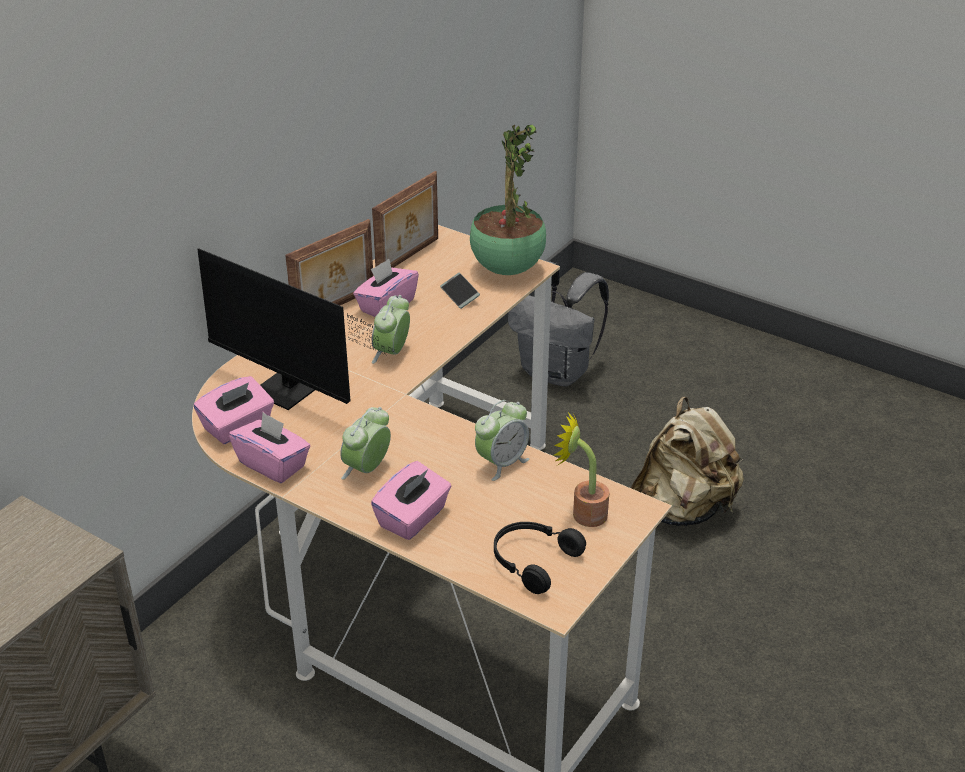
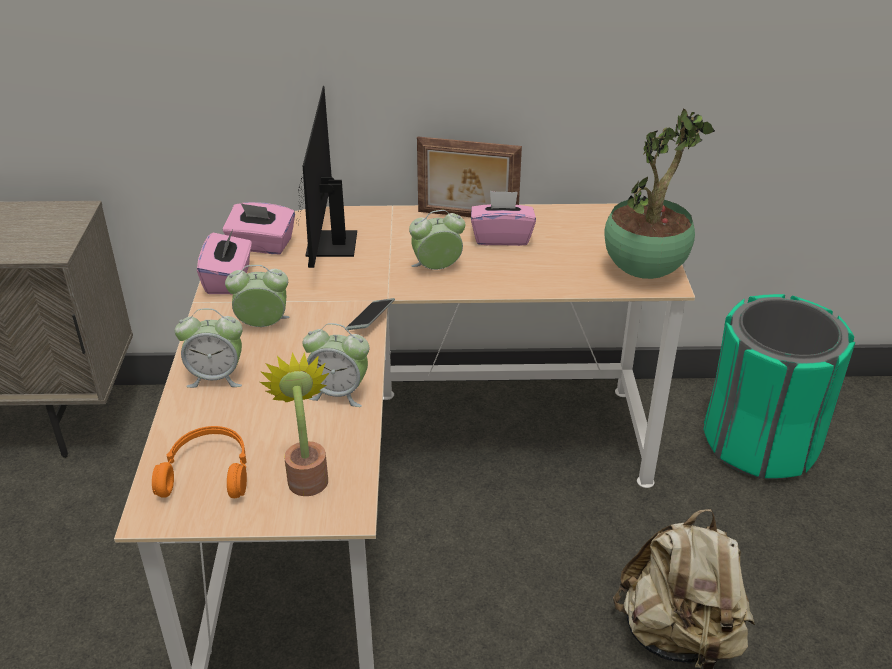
camera: 55 degrees right, 0 degrees up
pink tissue box [371,461,451,540] -> alarm clock [175,308,243,388]
picture frame [372,171,438,268] -> none
phone [440,273,480,309] -> phone moved to [345,298,395,330]
black headphones [494,522,586,594] -> orange headphones [152,426,247,498]
grey backpack [508,261,609,387] -> green trash can [704,294,855,479]

